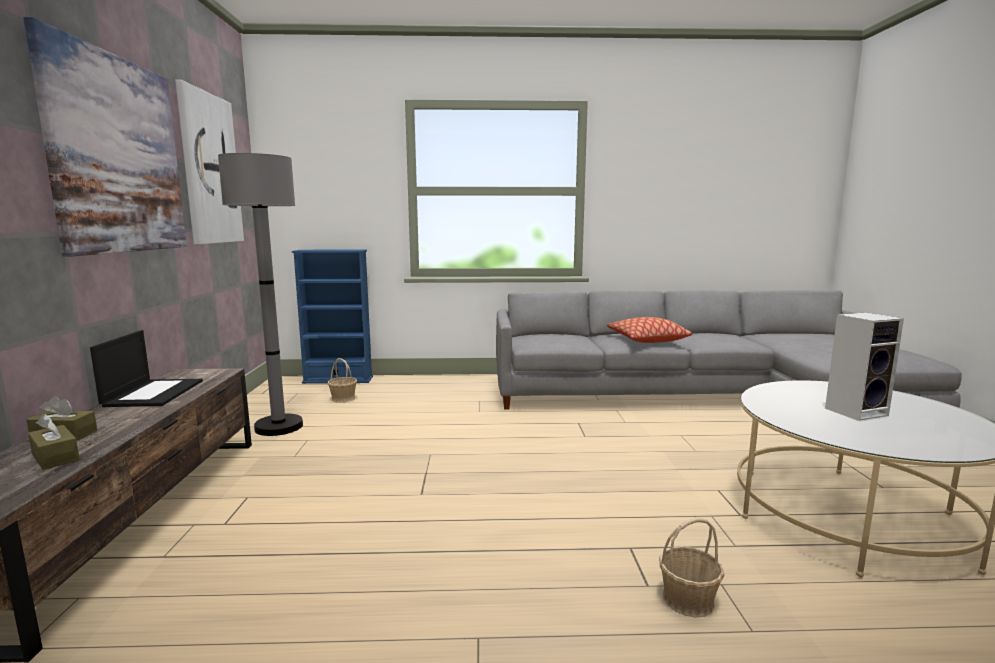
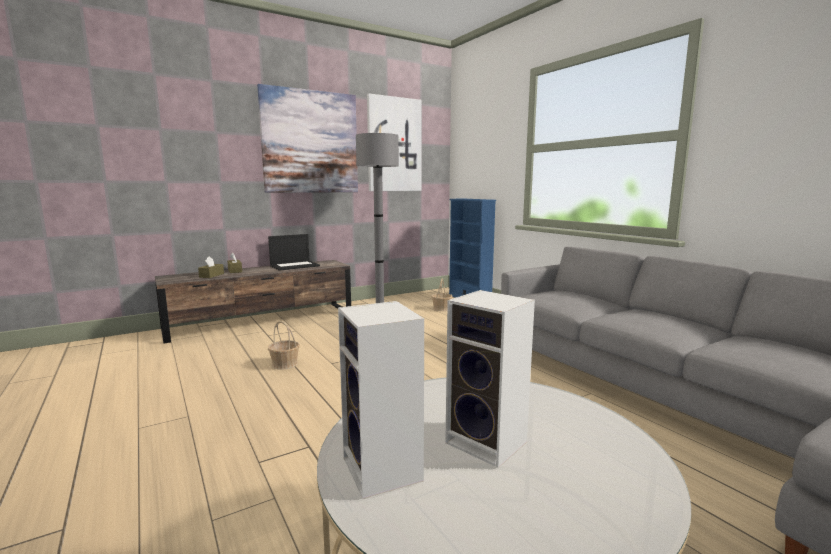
camera: 60 degrees right, 0 degrees up
pillow [607,317,693,343] -> none
basket [659,518,724,618] -> basket moved to [268,321,300,370]
none -> speaker [338,301,424,499]

